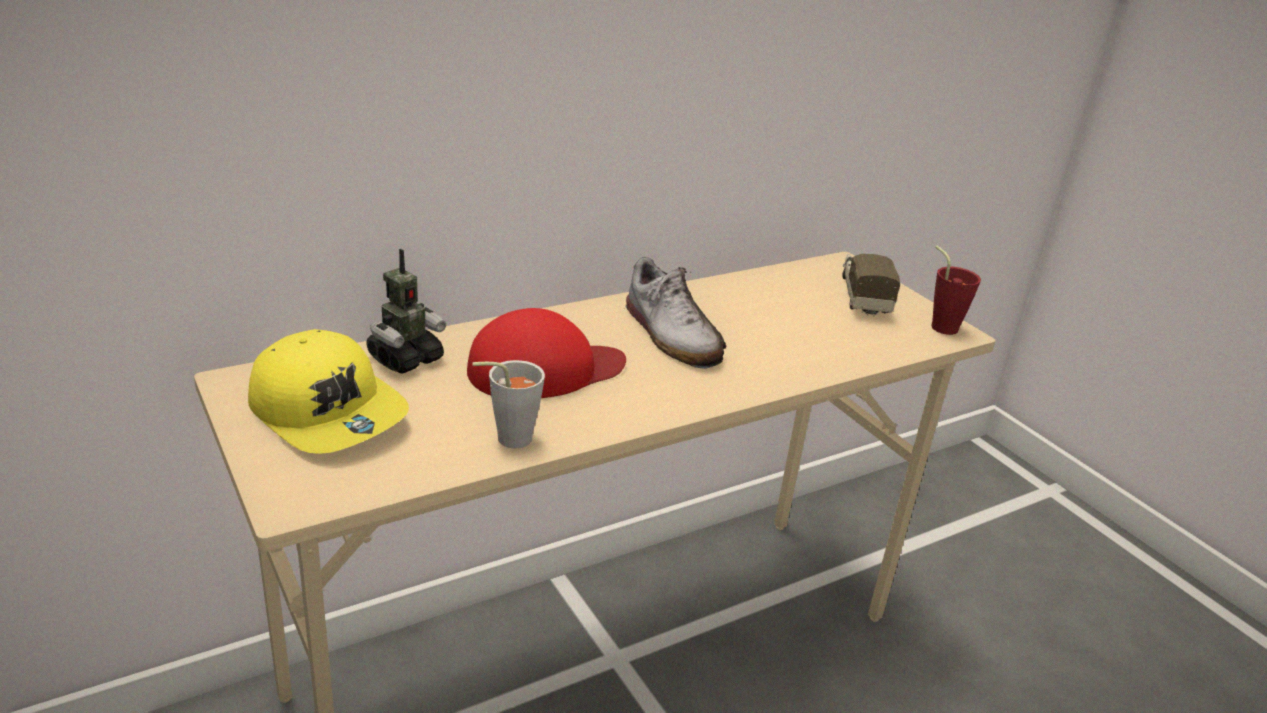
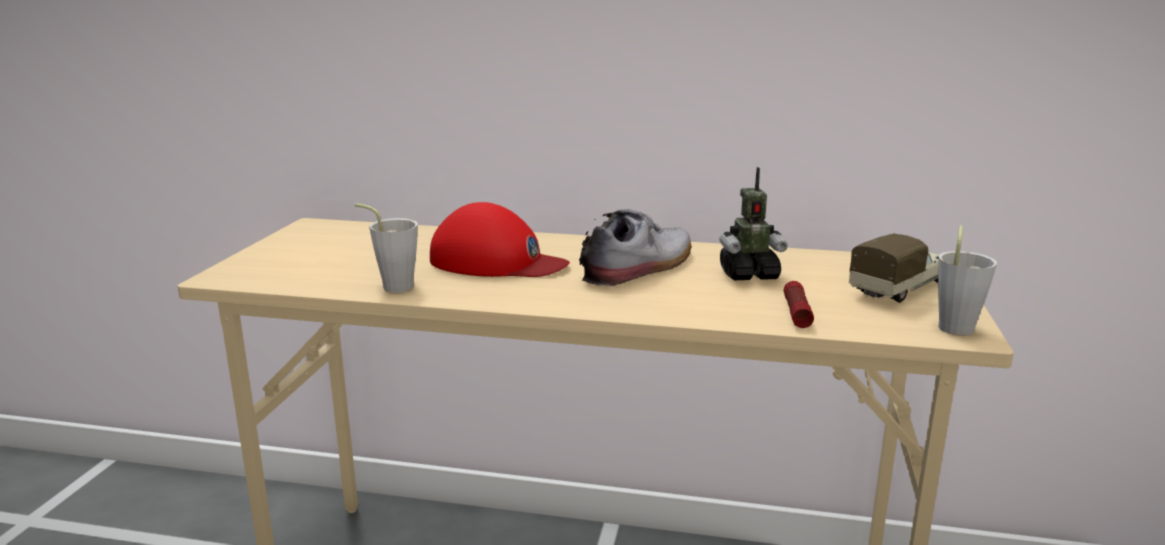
camera: 45 degrees right, 10 degrees down
yellow cap [248,329,409,454] -> none
toy robot [366,249,446,374] -> toy robot moved to [720,167,788,280]
shoe [625,257,727,369] -> shoe turned 150 degrees counterclockwise [579,209,692,287]
red cup [932,246,981,335] -> grey cup [938,225,997,336]
none -> flashlight [783,281,814,328]

